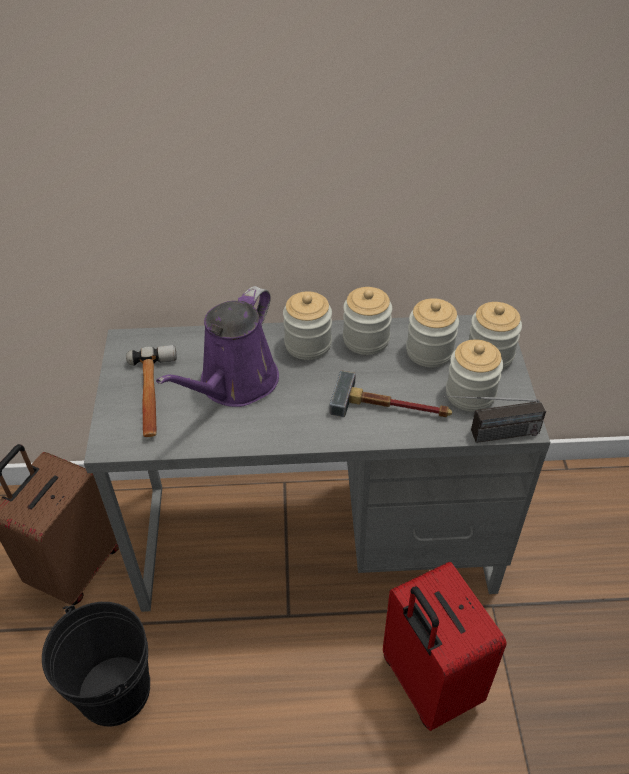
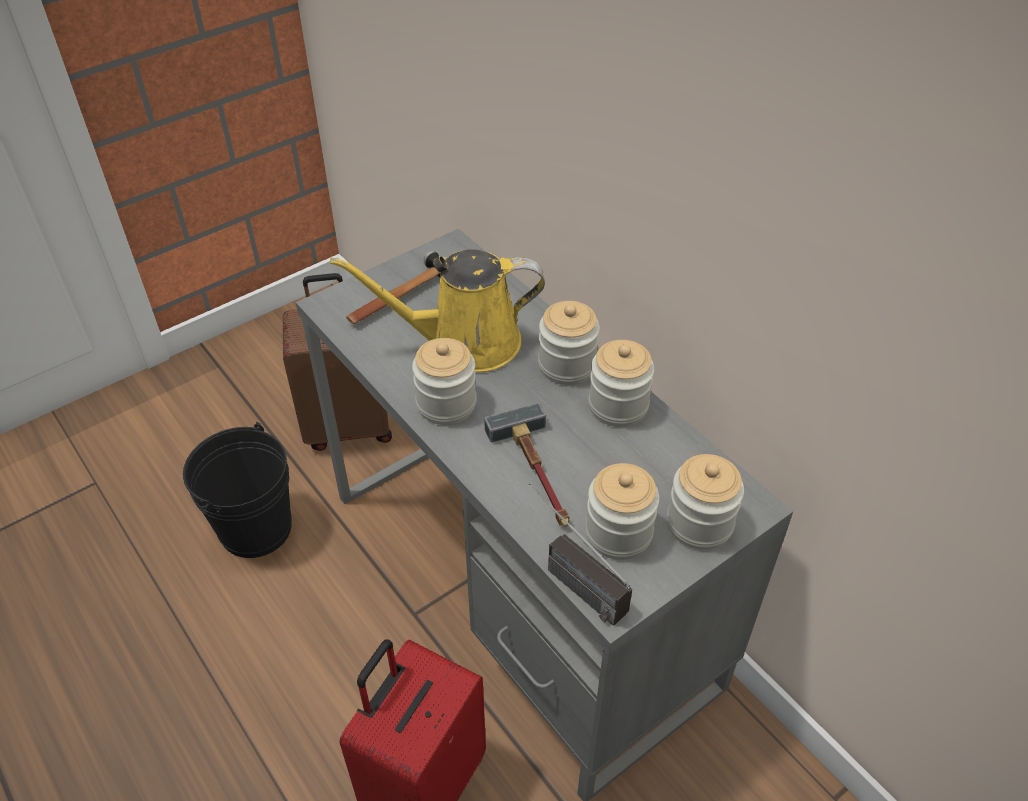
camera: 55 degrees right, 0 degrees up
purple watering can [156,286,279,407] -> yellow watering can [330,249,545,372]
jar [406,298,459,368] -> jar moved to [412,338,477,425]

